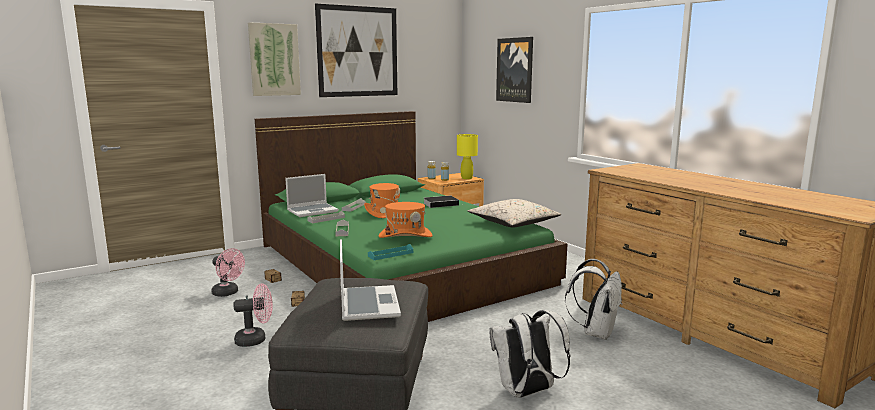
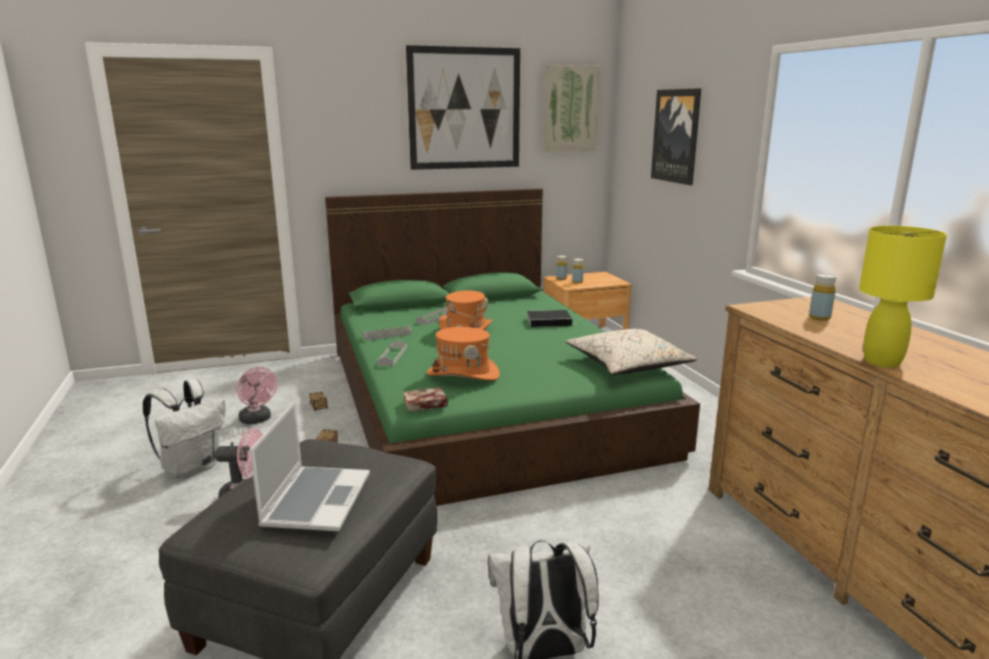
camera: 15 degrees right, 5 degrees up
picture [248,22,301,96] -> picture moved to [544,65,600,152]
laptop [285,174,339,217] -> none
turquoise tray [368,244,413,260] -> book [403,387,448,412]
yellow table lamp [457,134,478,179] -> yellow table lamp moved to [859,226,947,368]
white backpack [565,259,622,340] -> white backpack moved to [143,379,225,479]
none -> yellow bottle [809,274,836,320]

